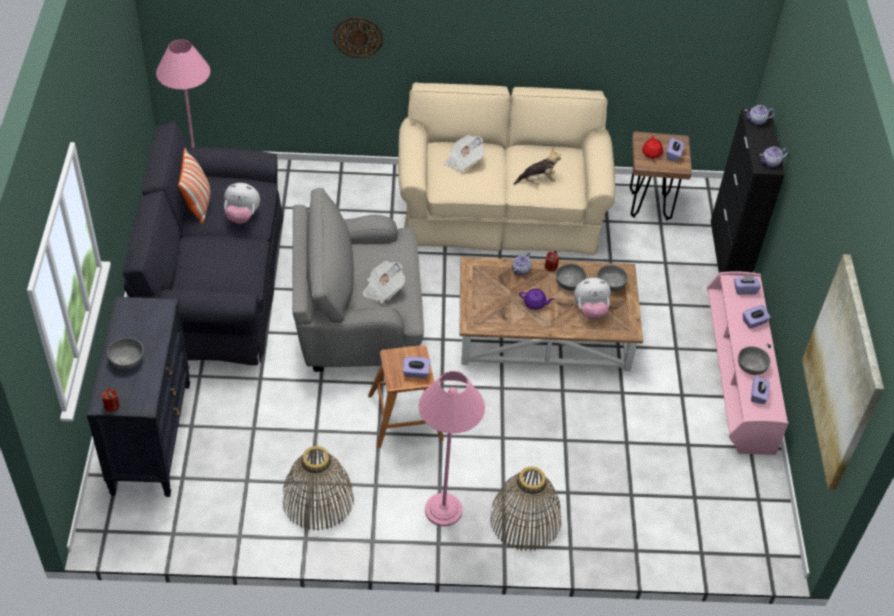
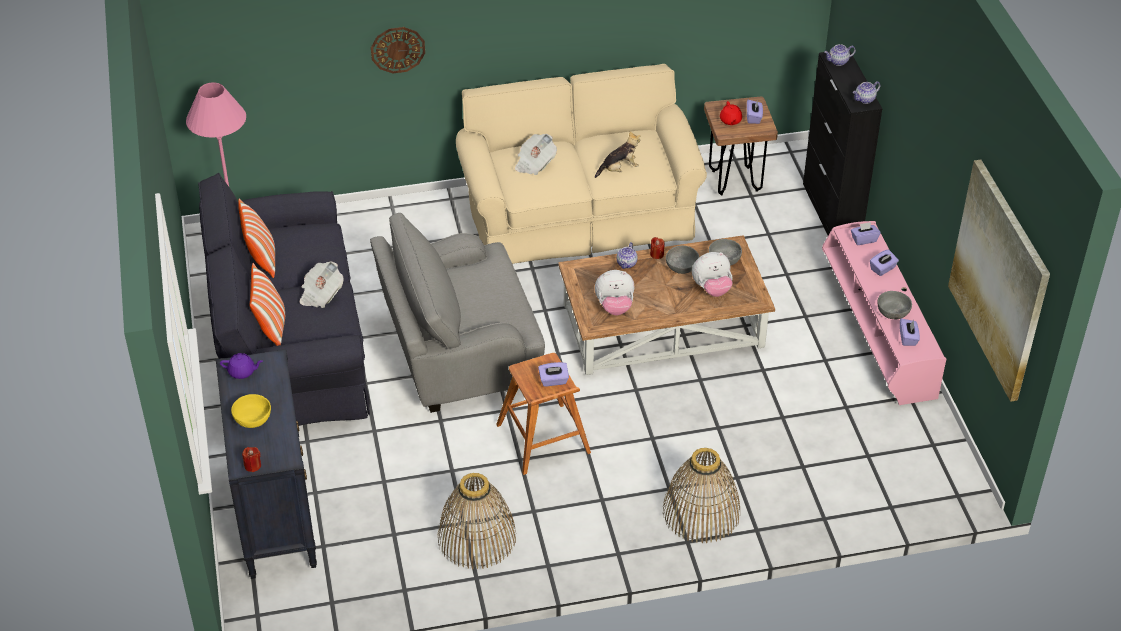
camera: 10 degrees left, 5 degrees down
grey bowl [107,337,144,369] -> yellow bowl [231,394,271,428]
plush toy [224,183,260,224] -> plush toy moved to [595,270,634,315]
newspaper [363,261,405,303] -> newspaper moved to [300,262,344,308]
pink floor lamp [419,371,485,527] -> none
purple teapot [519,289,555,310] -> purple teapot moved to [220,353,263,379]
none -> pillow [250,263,285,346]

